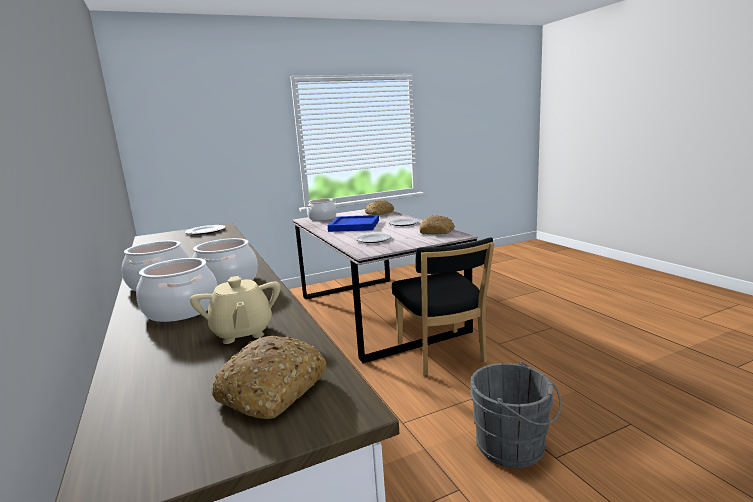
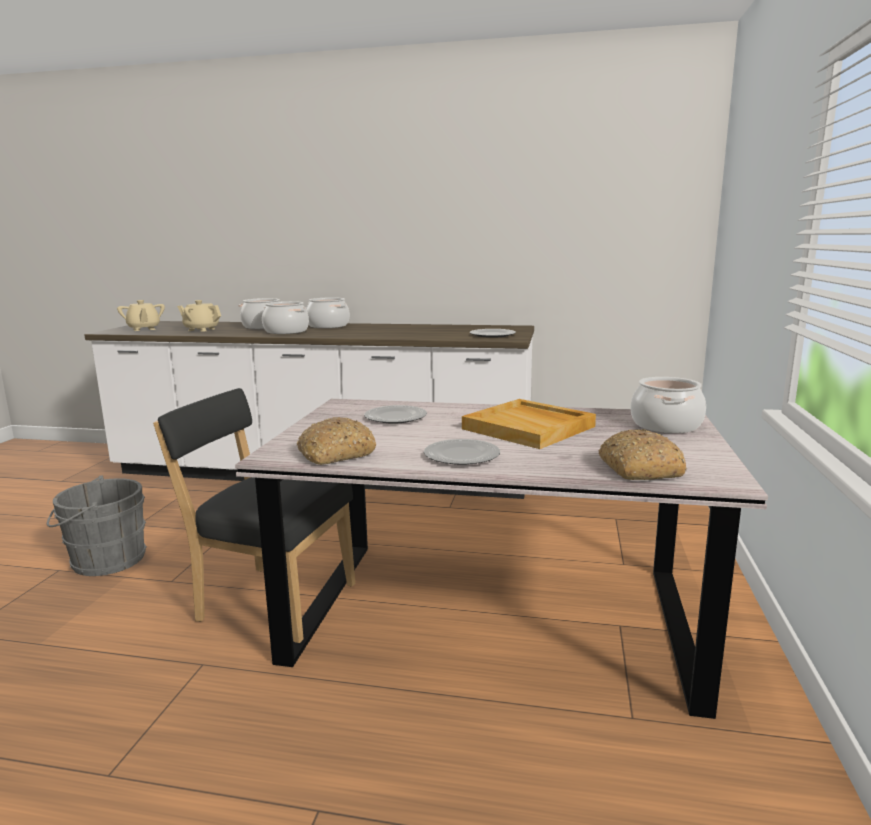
camera: 125 degrees right, 0 degrees up
bread [212,336,327,419] -> beige teapot [117,300,165,331]
blue tray [328,215,379,232] -> beige tray [462,399,596,449]

